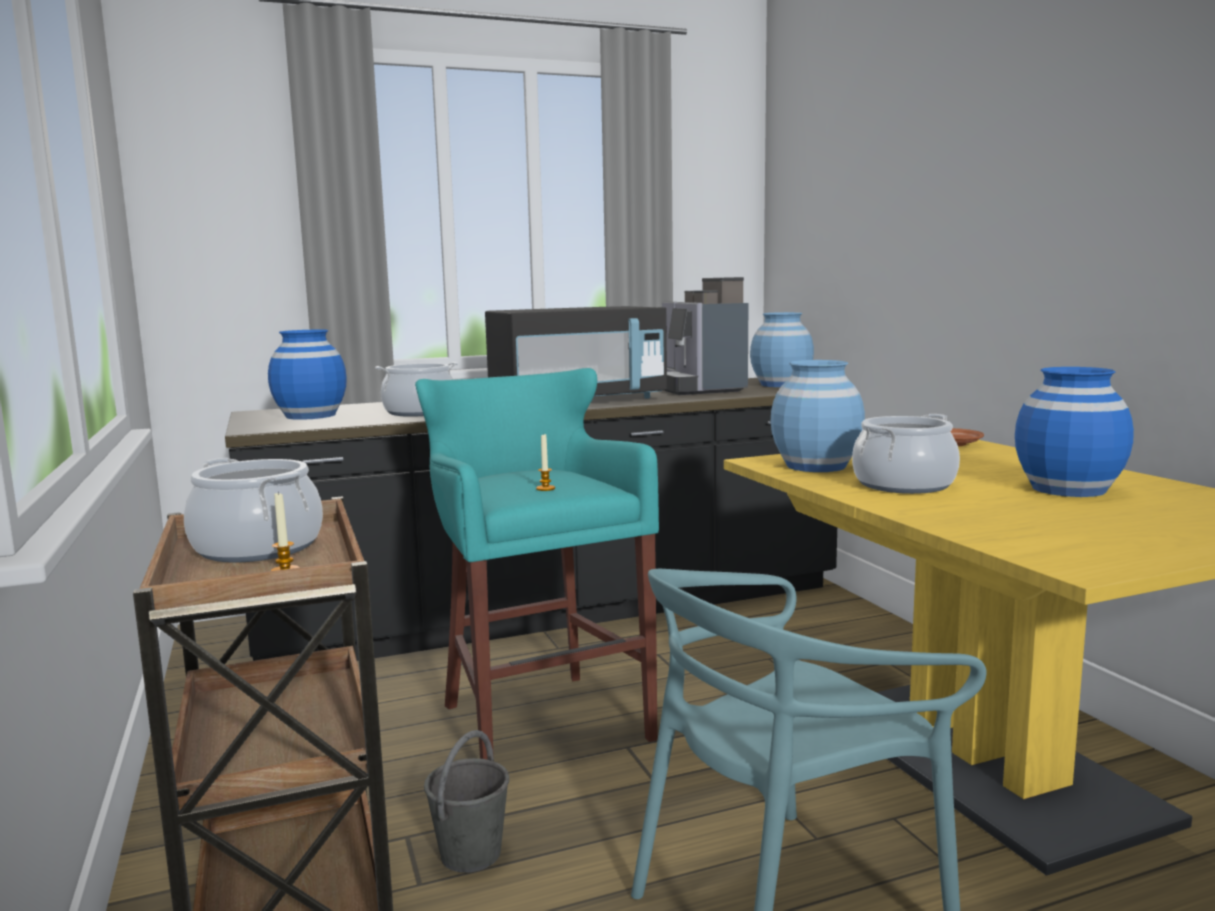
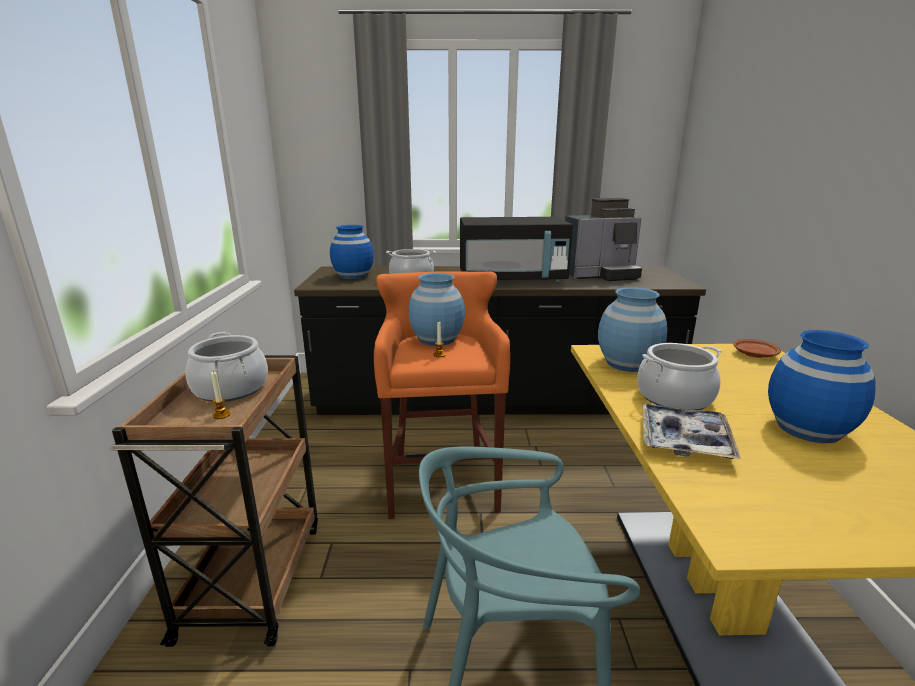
camera: 20 degrees right, 10 degrees up
turquoise stool [415,368,659,760] -> orange stool [374,272,510,519]
grey bucket [424,730,509,873] -> none
coffee machine [662,277,748,395] -> coffee machine turned 105 degrees counterclockwise [565,198,642,281]
blue vase [750,312,814,387] -> blue vase moved to [409,273,465,346]
none -> tray [642,404,741,459]

